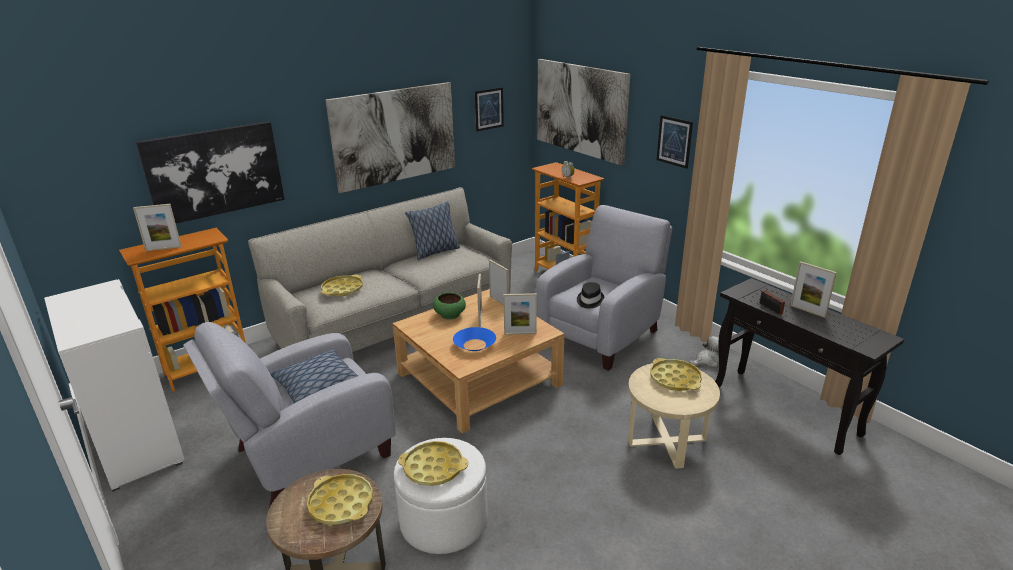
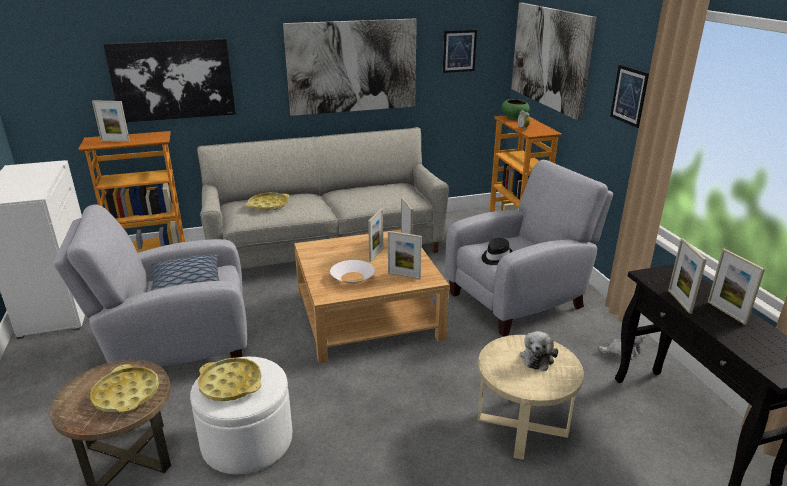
camera: 20 degrees right, 0 degrees up
pillow [405,201,460,260] -> none
green bowl [433,292,466,319] -> green bowl moved to [501,99,530,120]
blue bowl [453,327,496,351] -> white bowl [330,260,375,284]
yellow tray [650,358,702,391] -> plush toy [520,331,558,371]
radio [760,290,786,315] -> picture frame [668,238,707,314]

